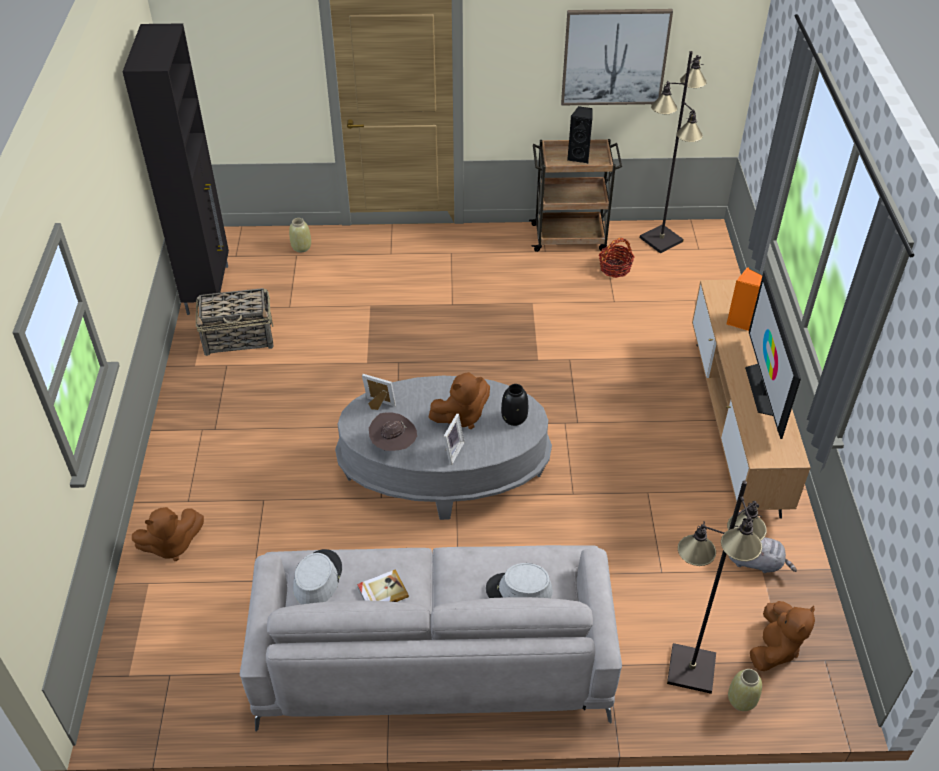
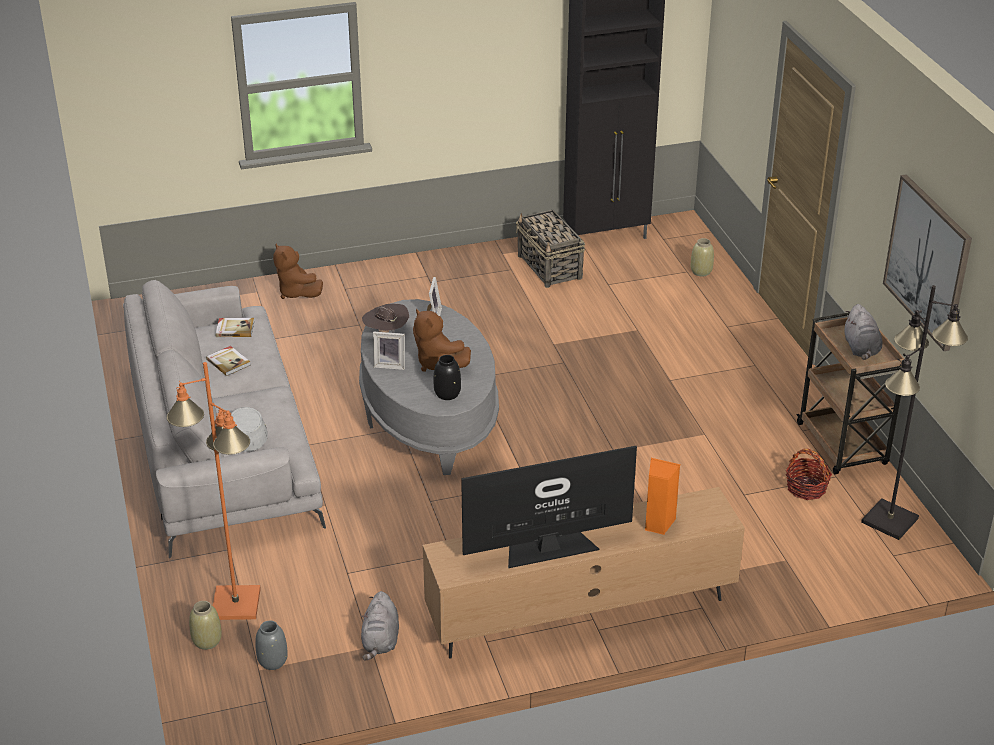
camera: 75 degrees right, 10 degrees down
grey hat [293,549,342,604] -> book [215,318,254,337]
black speaker [567,106,593,163] -> grey plush toy [844,304,882,360]
black floor lamp [667,481,767,694] -> orange floor lamp [167,362,261,620]
brown plush toy [750,601,815,671] -> grey vase [255,621,288,670]

